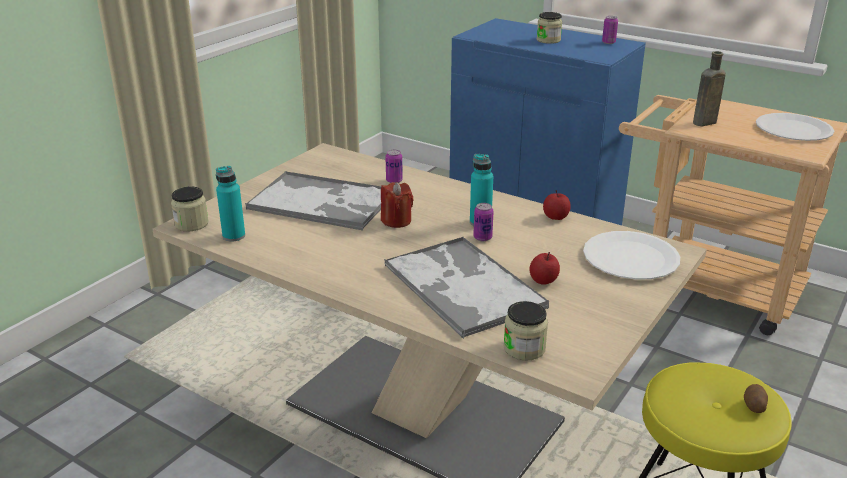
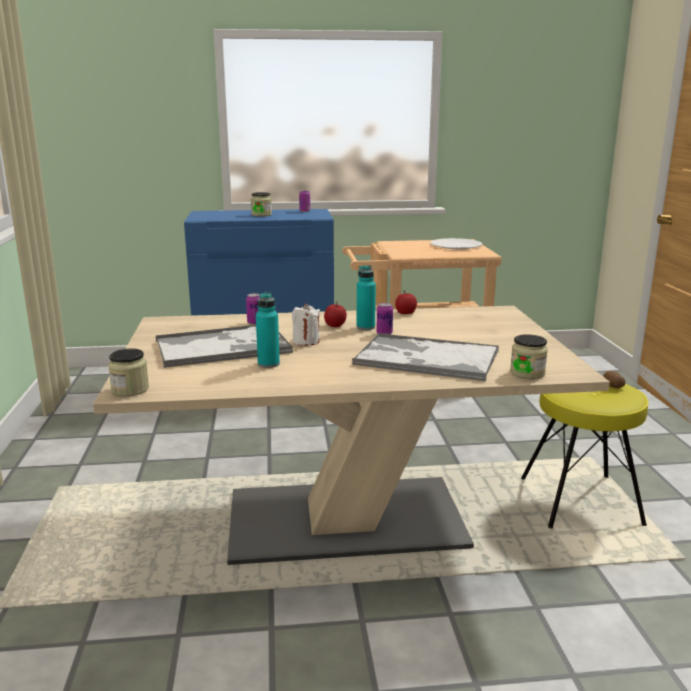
camera: 40 degrees left, 10 degrees down
turquoise bottle [216,166,245,242] -> turquoise bottle moved to [256,292,280,368]
red candle [381,182,414,228] -> white candle [292,303,320,346]
apple [529,252,560,285] -> apple moved to [324,301,347,327]
white plate [583,231,680,279] -> none
brown bottle [693,51,726,126] -> none

